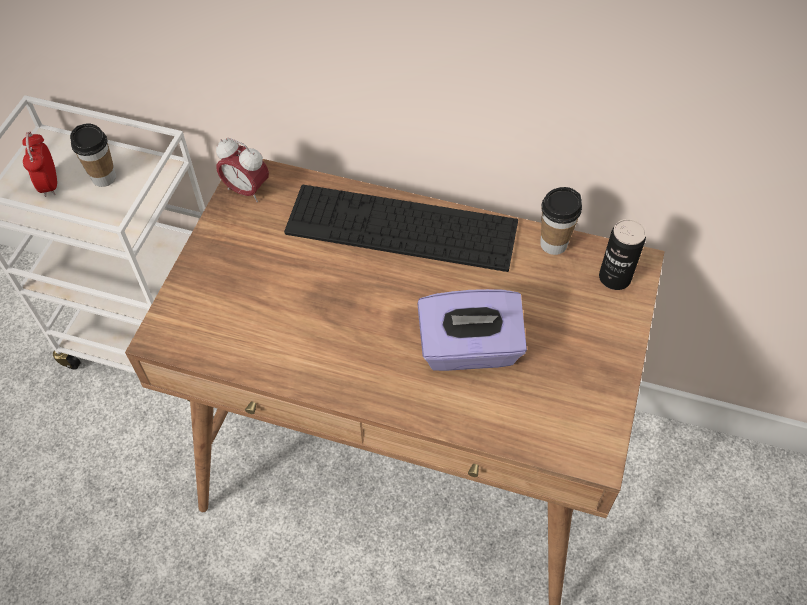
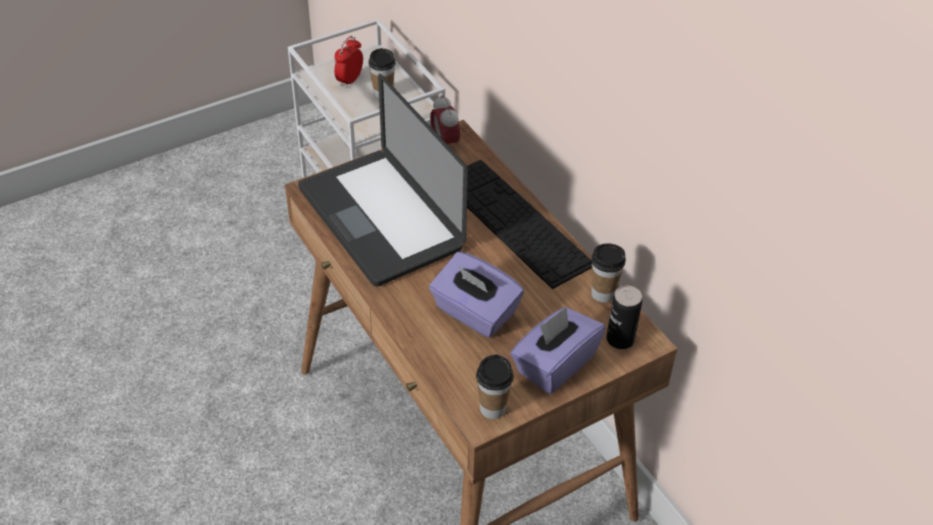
camera: 40 degrees right, 10 degrees down
none -> laptop [298,74,468,287]
none -> cup [476,355,514,419]
none -> purple tissue box [510,307,605,394]

